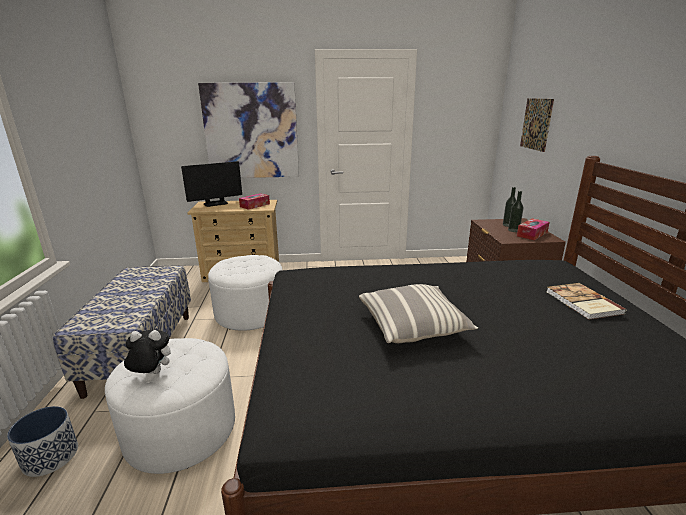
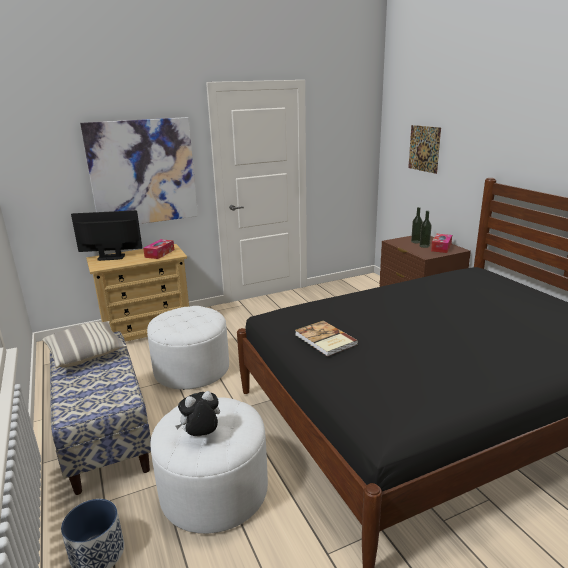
camera: 20 degrees left, 0 degrees up
monitor [181,161,242,207] -> monitor turned 135 degrees counterclockwise [71,210,142,261]
pillow [359,284,478,343] -> pillow moved to [42,321,126,368]
book [546,283,626,320] -> book moved to [295,320,358,357]

